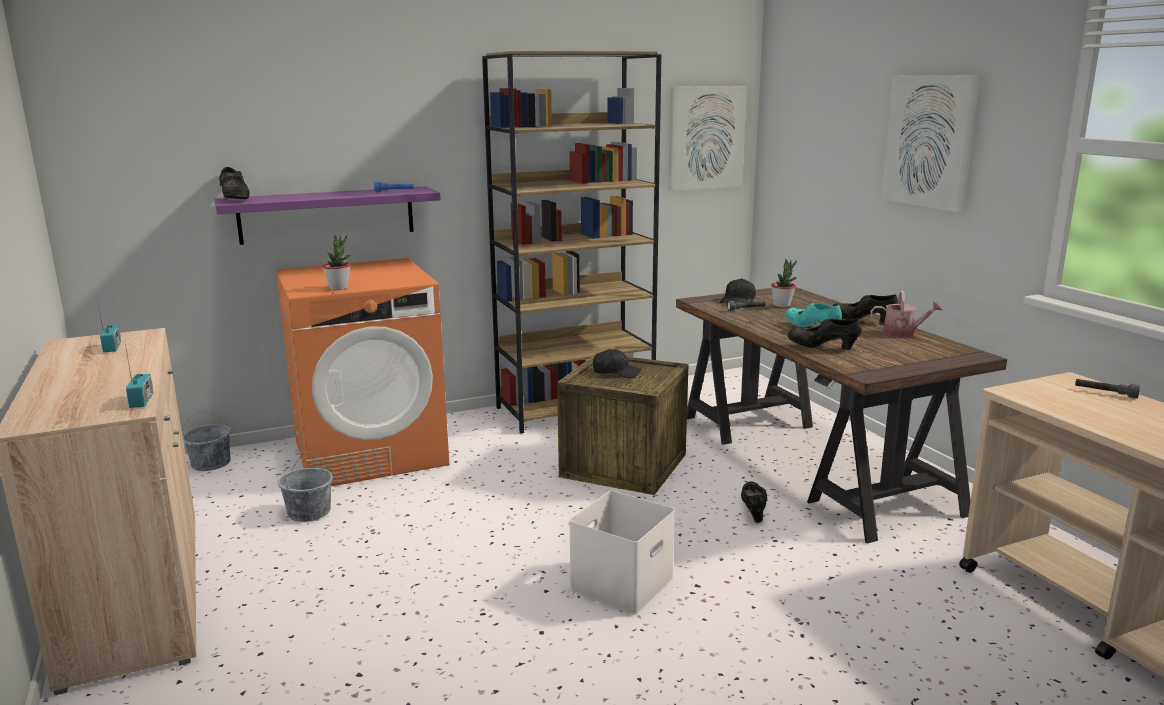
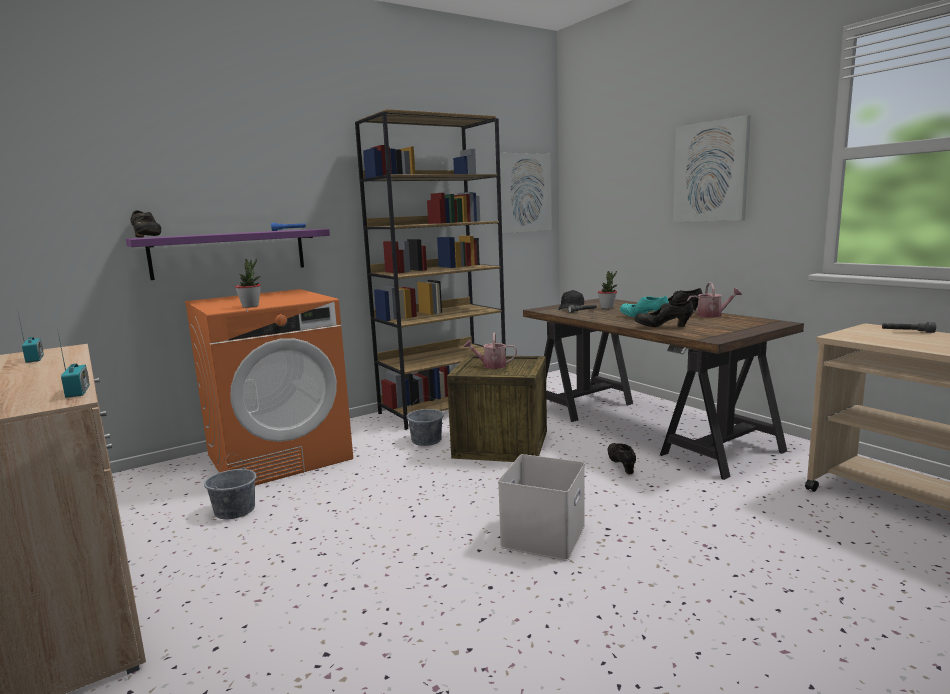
camera: 10 degrees left, 5 degrees down
grey bucket [182,411,231,471] -> grey bucket moved to [407,396,444,446]
black cap [593,349,641,378] -> watering can [463,332,517,369]

